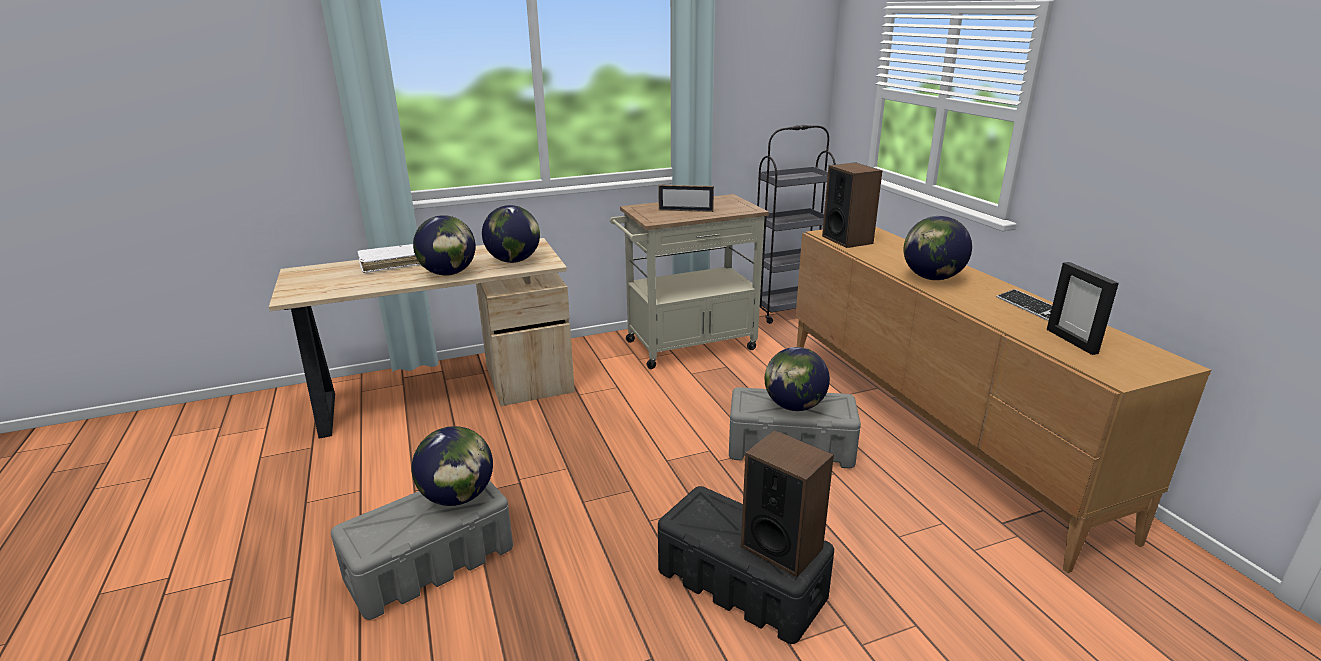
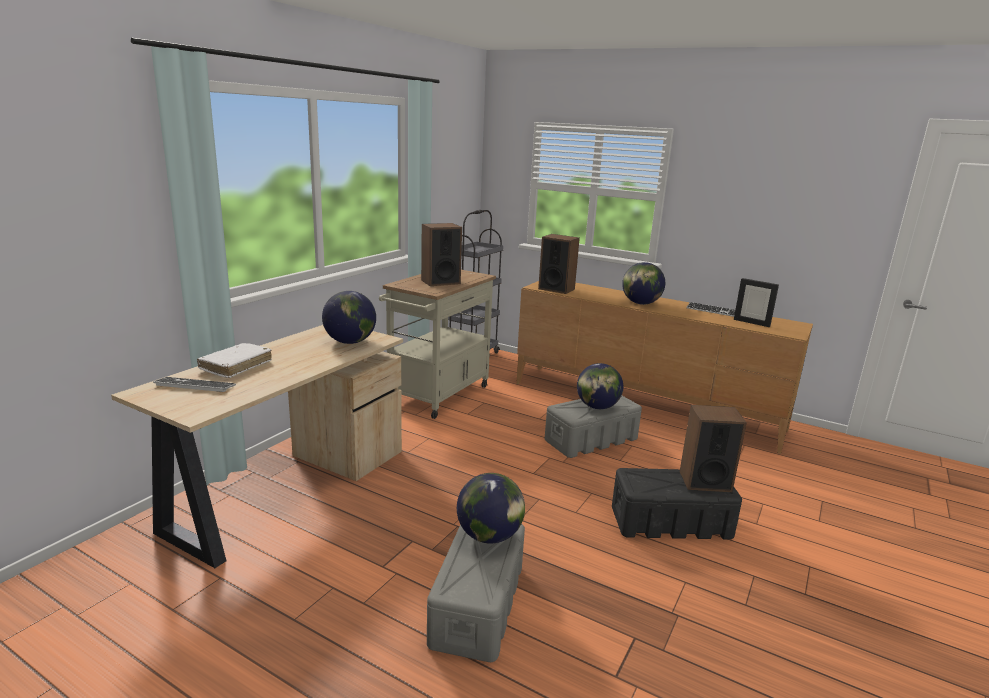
camera: 40 degrees left, 5 degrees down
globe [413,215,476,275] -> none
picture frame [658,185,714,212] -> speaker [421,223,462,286]
none -> keyboard [153,377,236,392]

